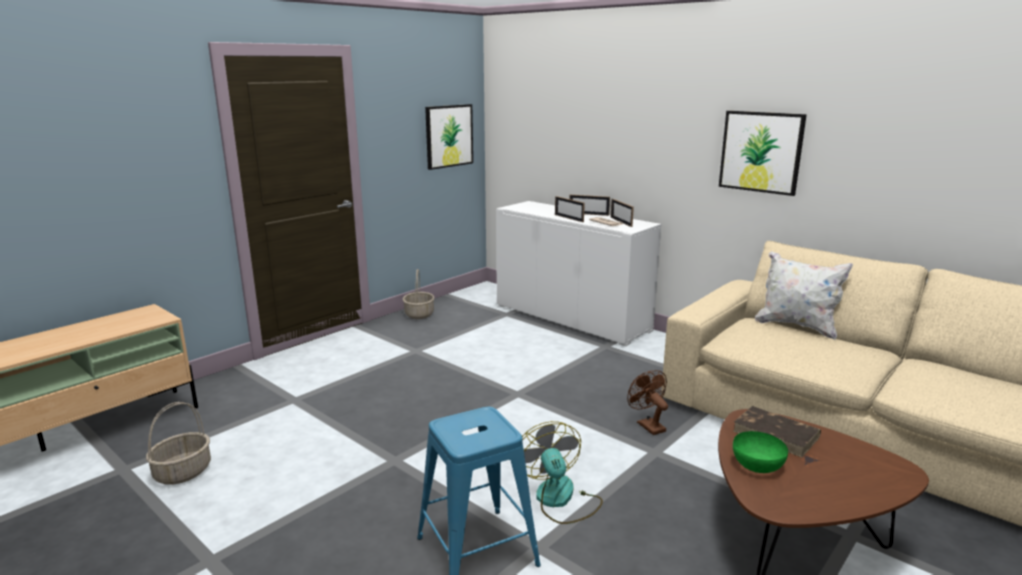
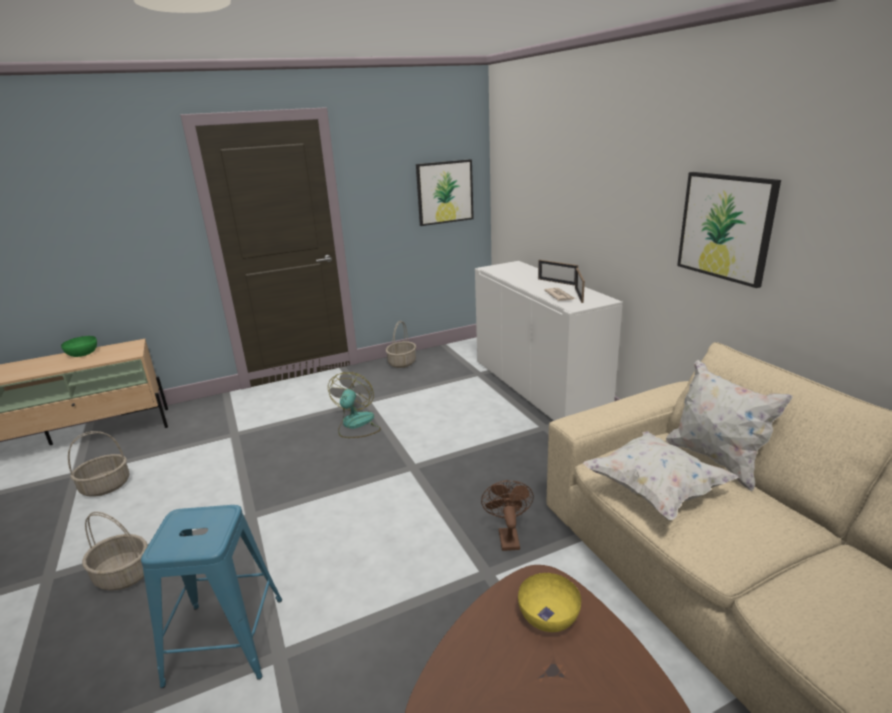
camera: 25 degrees right, 5 degrees up
fan [522,421,603,524] -> fan moved to [328,372,381,438]
picture frame [555,196,585,222] -> none
brown book [733,406,821,458] -> yellow bowl [518,573,581,632]
green bowl [733,431,788,473] -> green bowl moved to [61,336,97,357]
none -> basket [82,512,147,591]
none -> white pillow [583,431,739,520]

